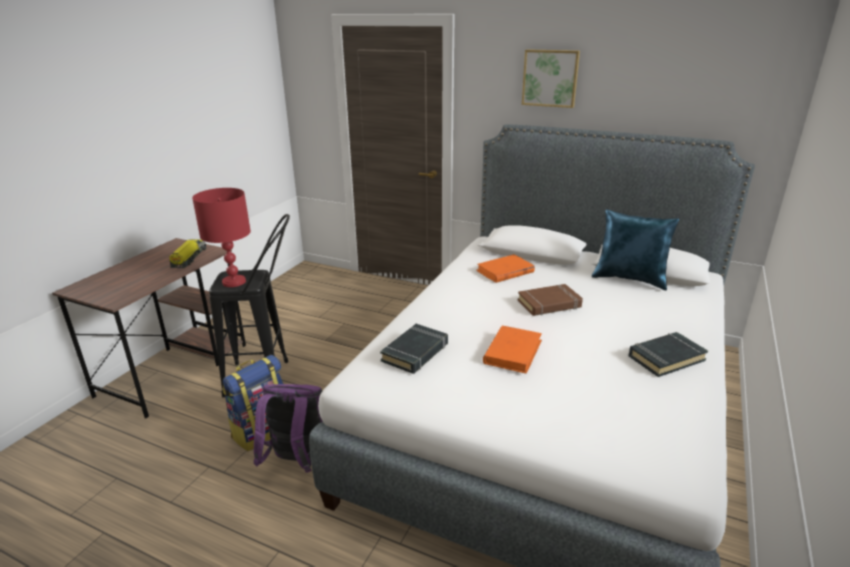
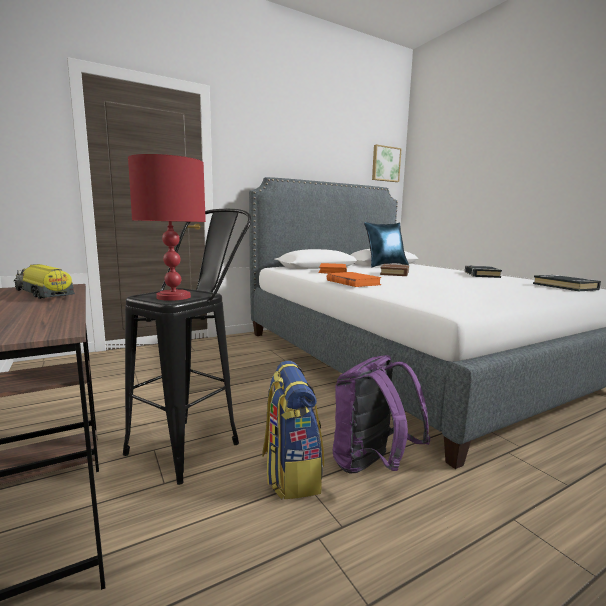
camera: 55 degrees left, 15 degrees down
black book [380,324,448,374] -> black book moved to [533,275,601,291]
orange book [483,326,542,374] -> orange book moved to [327,272,382,287]
picture [522,49,580,108] -> picture moved to [372,145,402,182]

